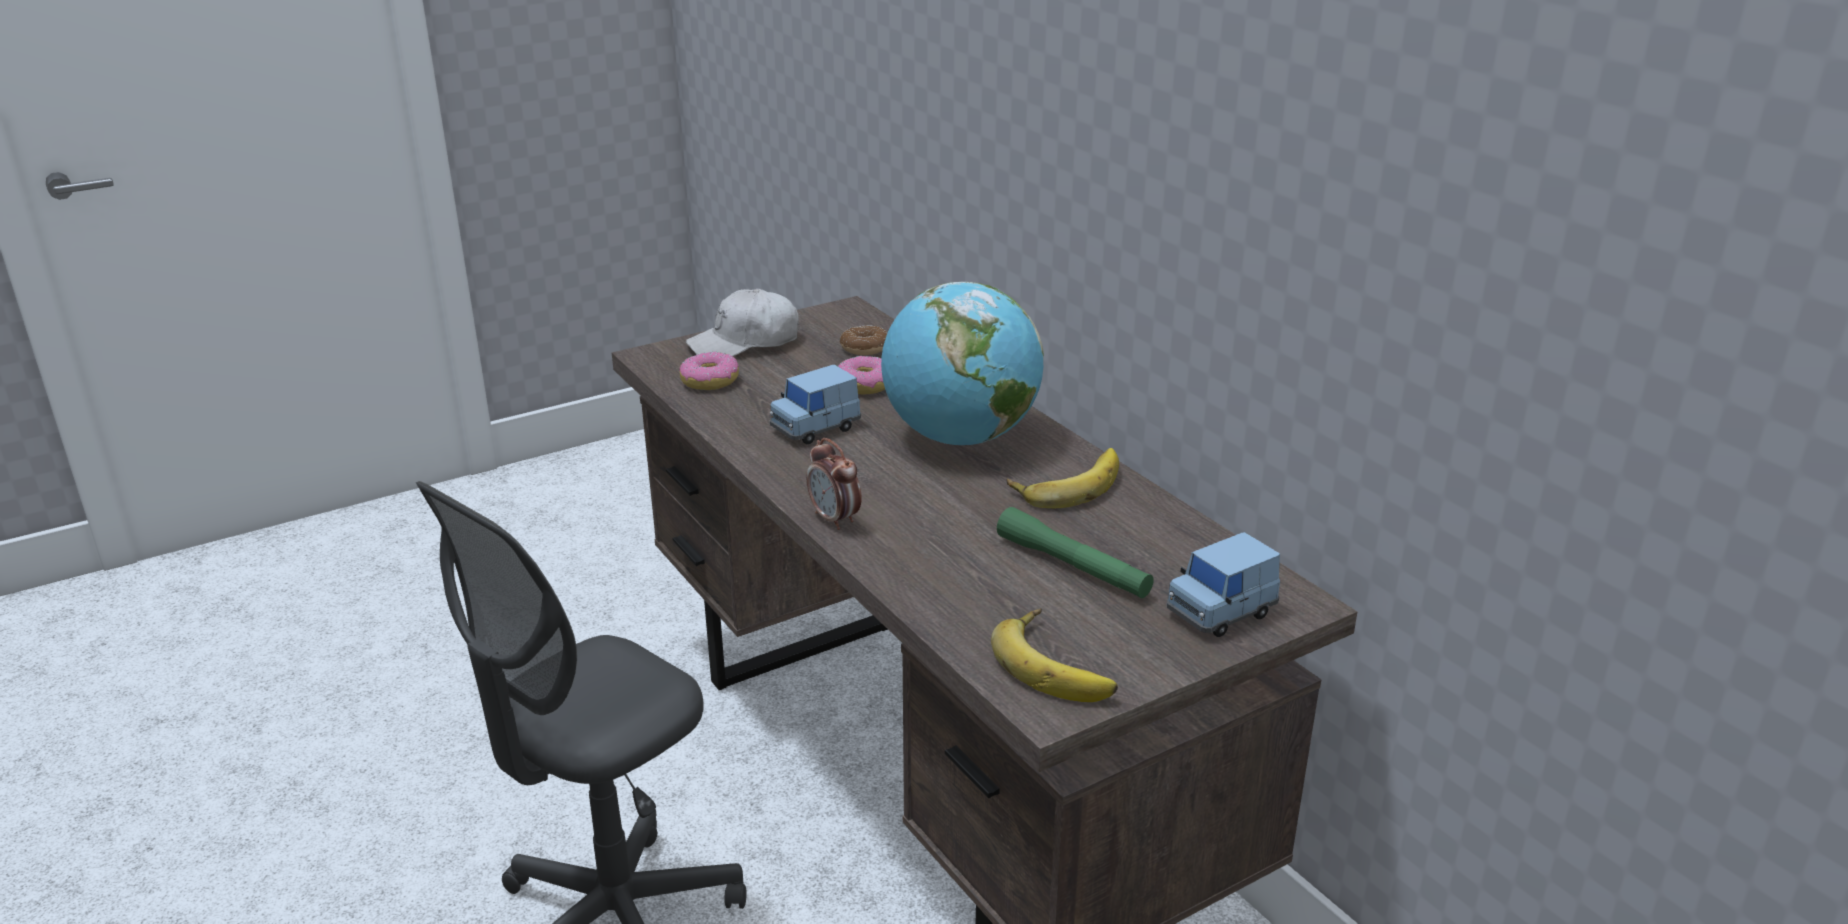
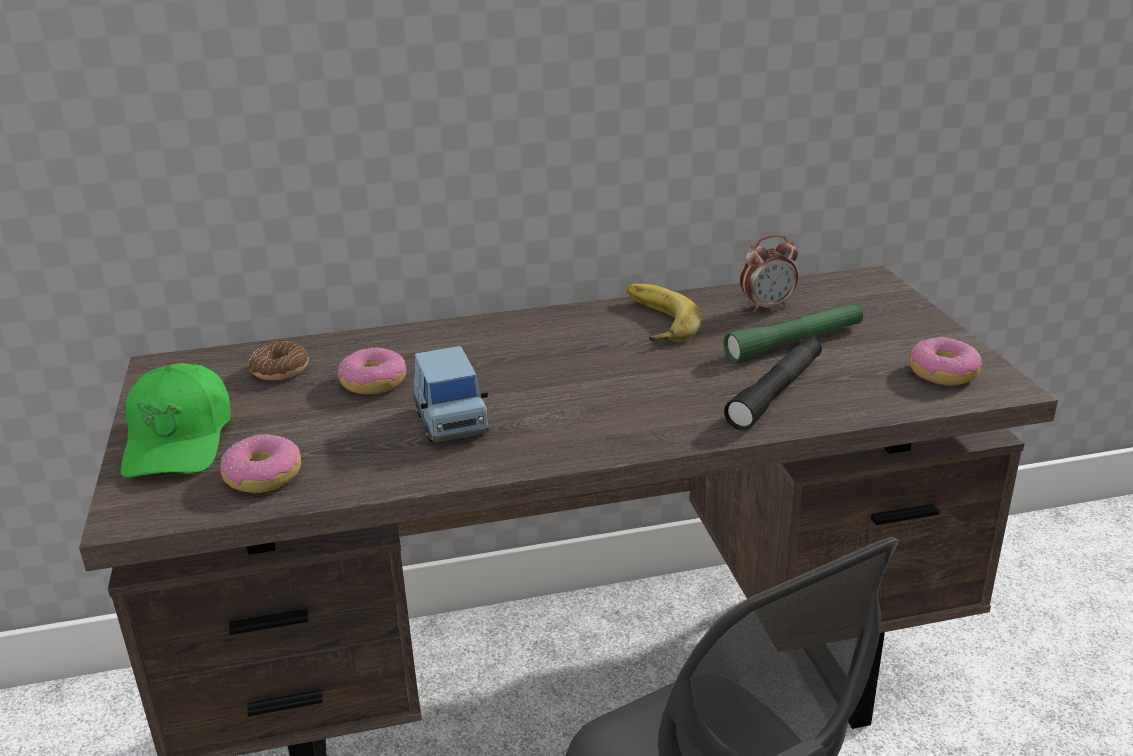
camera: 70 degrees left, 0 degrees up
white cap [686,289,799,356] -> green cap [121,363,231,478]
alarm clock [806,438,862,530] -> alarm clock moved to [740,235,798,312]
globe [881,282,1043,445] -> none
banana [991,609,1118,702] -> donut [909,337,982,385]
blue toy car [1167,532,1280,637] -> none
none -> black flashlight [724,337,822,430]

